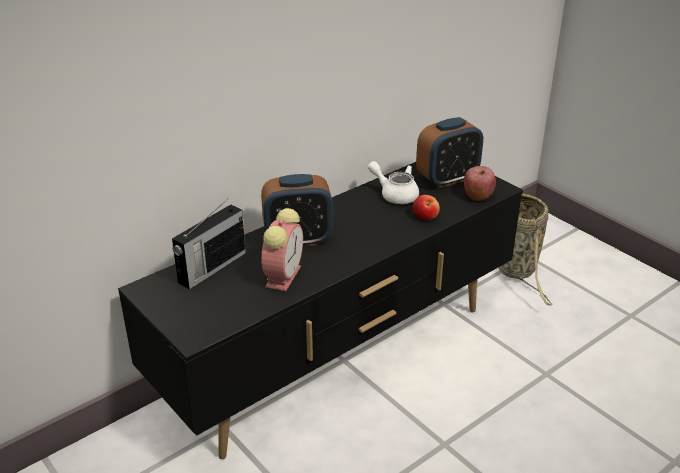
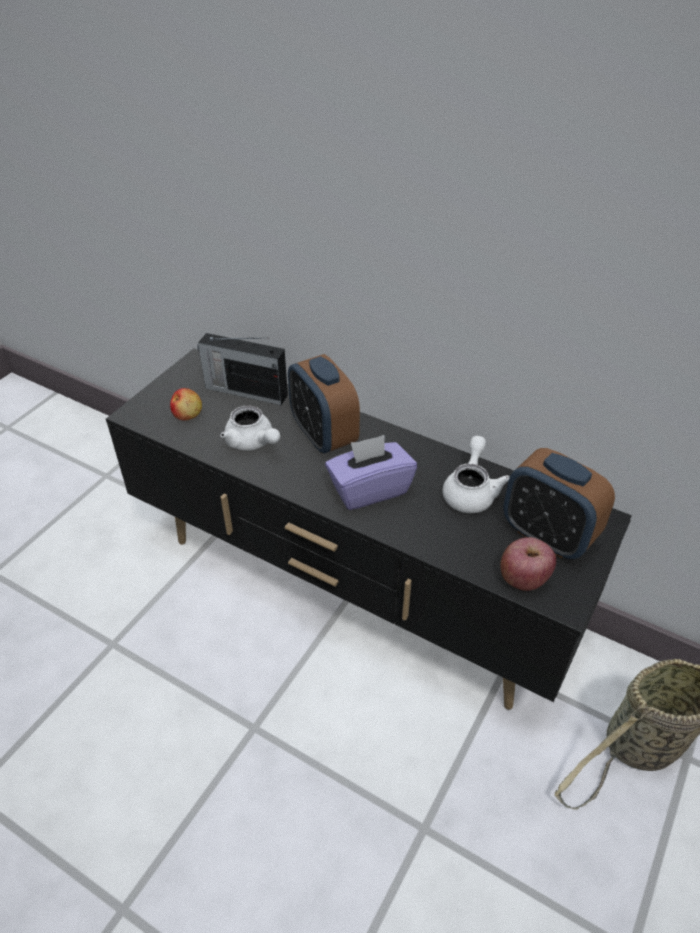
camera: 70 degrees right, 10 degrees up
alarm clock [261,208,303,291] -> white teapot [221,405,280,451]
apple [413,195,440,220] -> apple moved to [170,388,202,421]
none -> purple tissue box [325,435,417,510]

